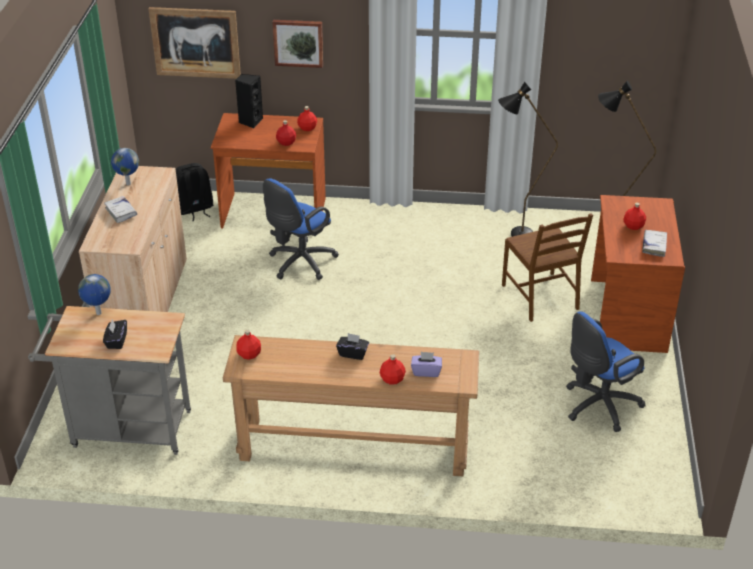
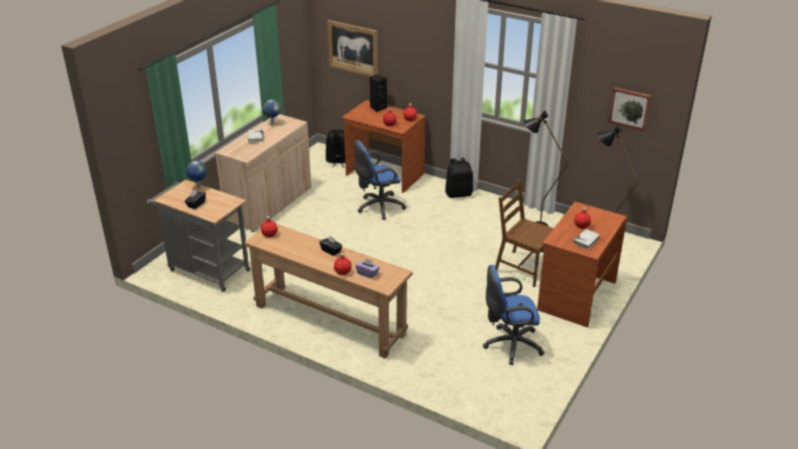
camera: 25 degrees right, 5 degrees down
picture [272,20,323,68] -> picture moved to [608,87,652,131]
brown chair [502,213,593,322] -> brown chair turned 120 degrees clockwise [495,180,554,287]
none -> black backpack [445,158,473,198]

